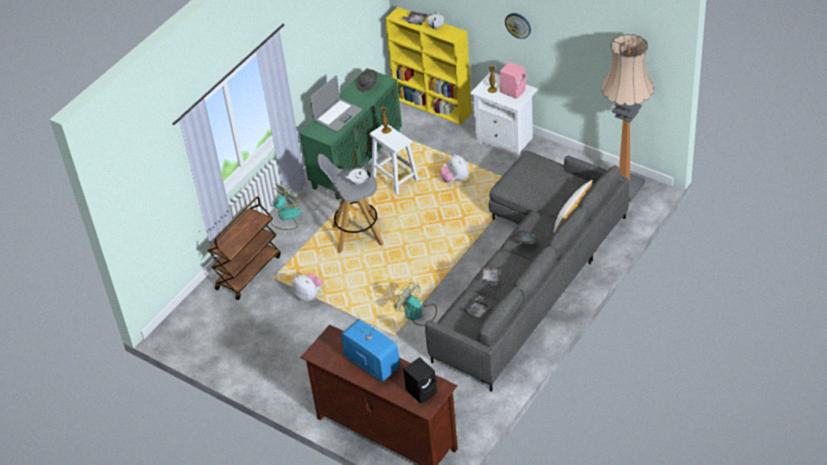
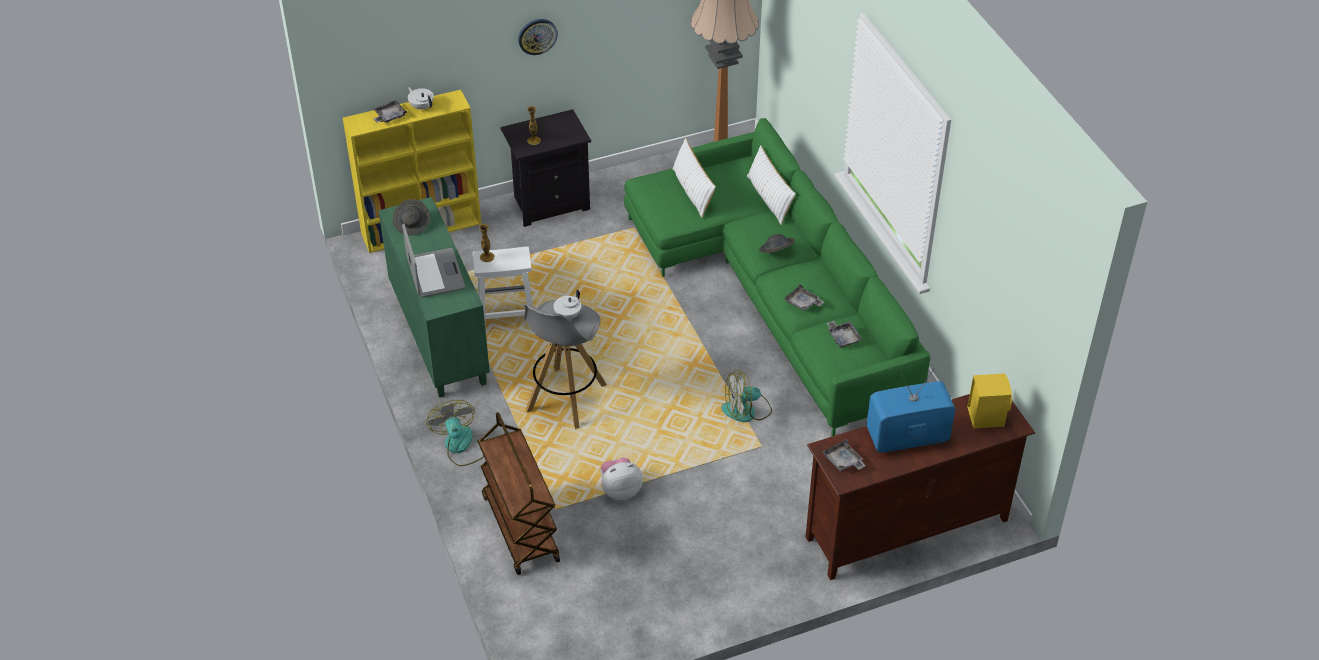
camera: 60 degrees left, 0 degrees up
black speaker [403,357,437,404] -> yellow speaker [967,373,1012,429]
grey sofa [425,151,629,392] -> green sofa [624,118,930,436]
plush toy [440,154,469,183] -> none
white nightstand [470,72,538,158] -> black nightstand [500,109,591,227]
pink speaker [500,62,526,99] -> none
none -> white pillow [673,138,716,218]
none -> grey tray [822,439,866,471]

